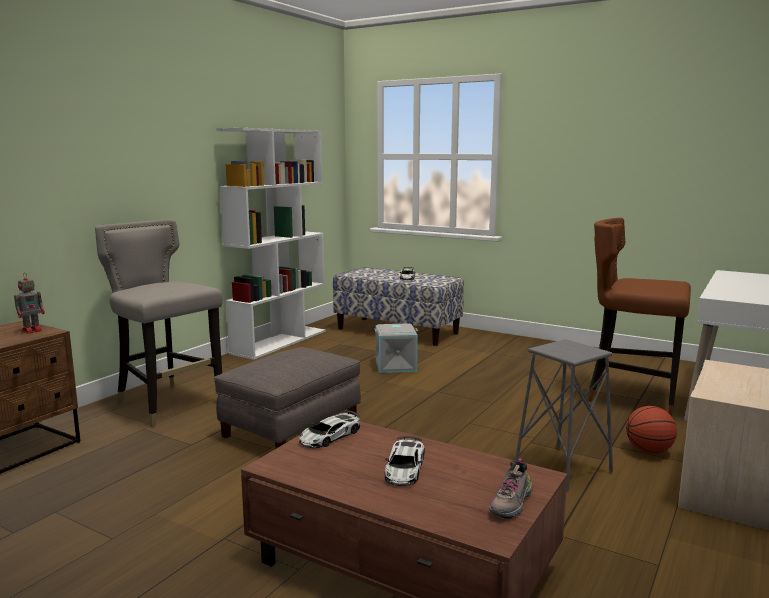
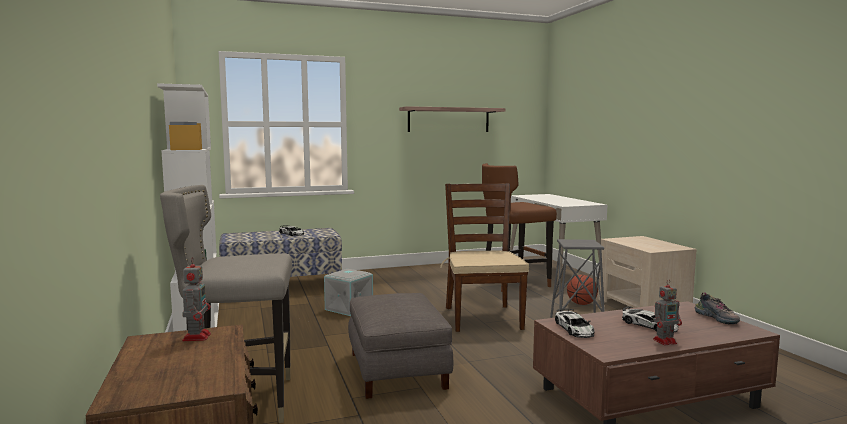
camera: 50 degrees left, 5 degrees down
none -> shelf [399,106,506,132]
none -> brown chair [440,183,529,332]
none -> toy robot [653,279,682,345]

